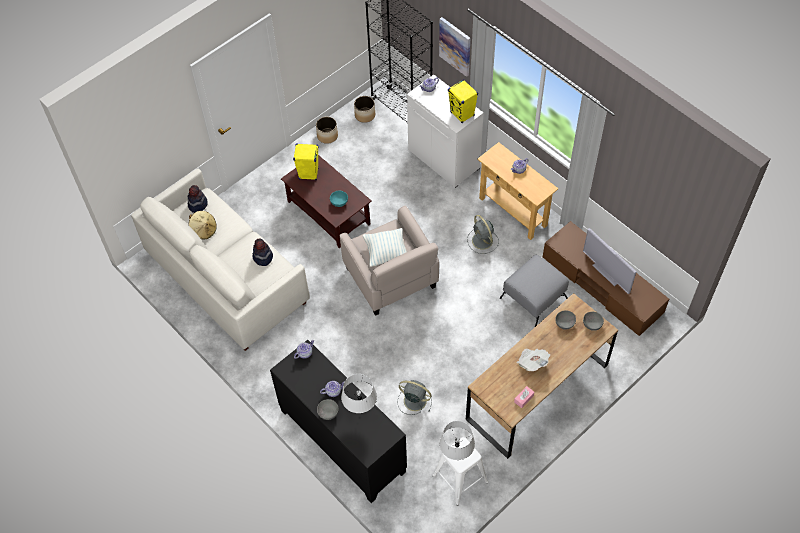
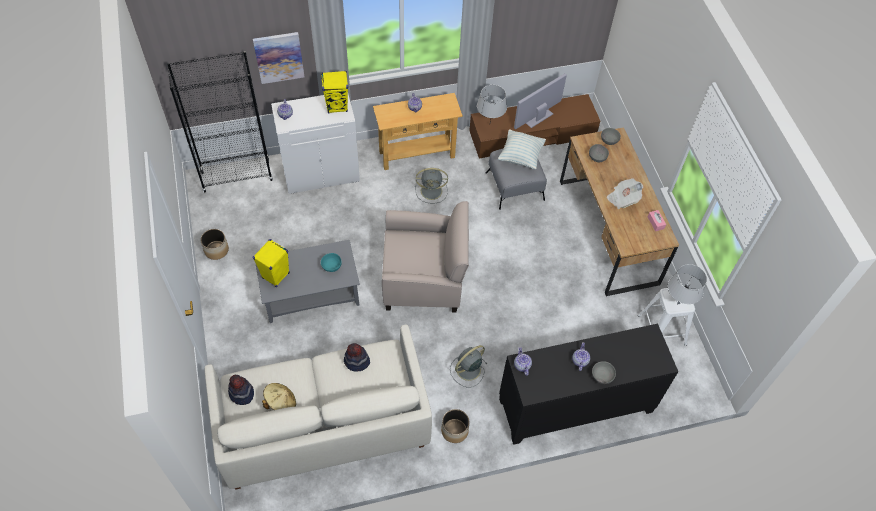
camera: 65 degrees left, 0 degrees up
brown coffee table [281,155,372,248] -> grey coffee table [256,240,360,323]
grey table lamp [341,374,377,413] -> grey table lamp moved to [477,85,507,121]
planter [354,96,375,123] -> planter moved to [441,409,470,443]
pillow [363,228,407,267] -> pillow moved to [498,129,546,169]
grey fan [397,380,432,415] -> grey fan moved to [450,345,487,387]
television [583,228,637,294] -> television turned 150 degrees clockwise [514,73,567,129]

